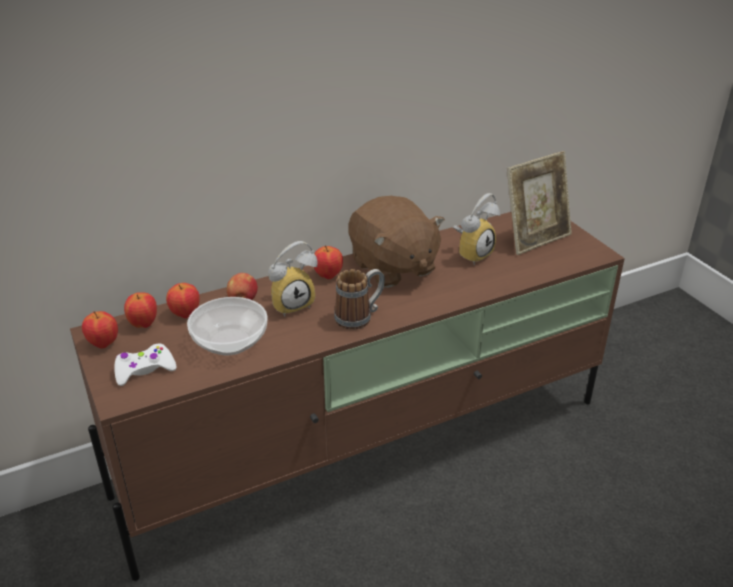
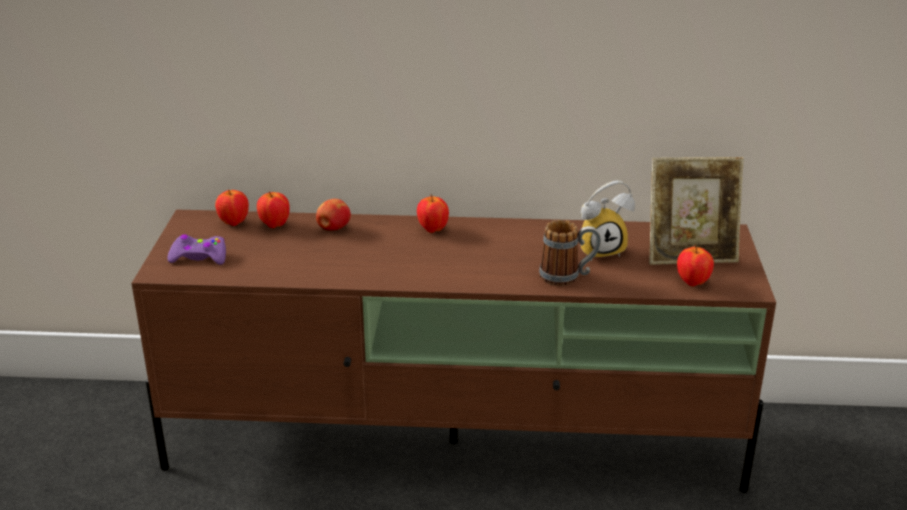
camera: 30 degrees right, 5 degrees down
apple [82,311,118,349] -> apple moved to [677,245,714,286]
white game controller [114,344,176,386] -> purple game controller [167,234,226,265]
bowl [187,297,267,355] -> none
alarm clock [268,241,318,317] -> none
mug [334,269,385,330] -> mug moved to [539,220,601,286]
brown plush toy [348,196,445,288] -> none

